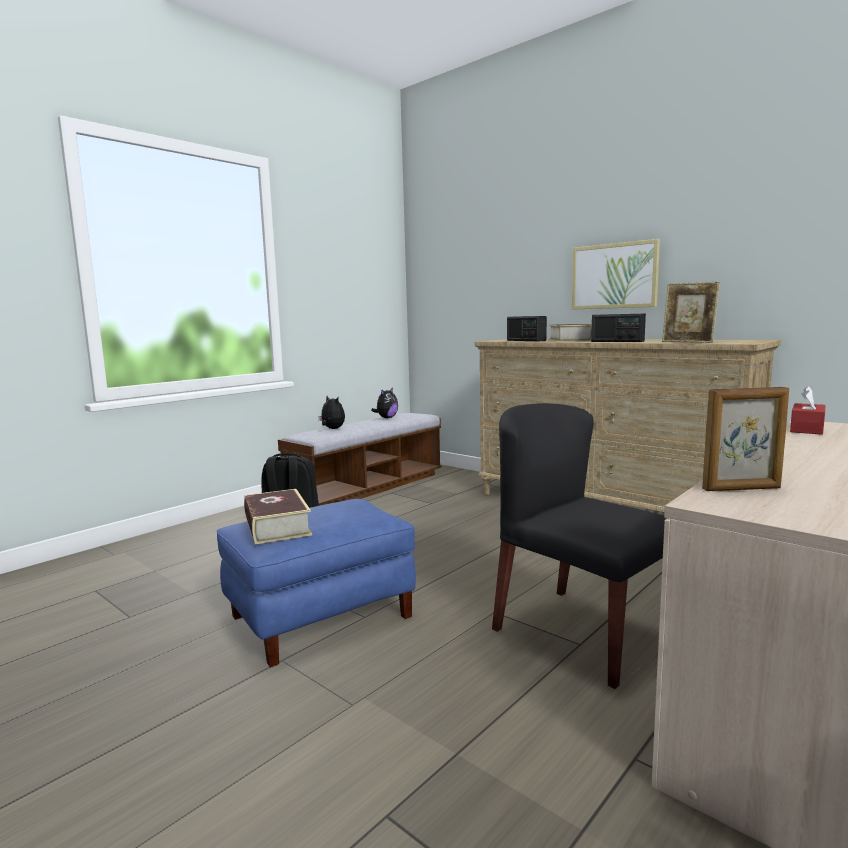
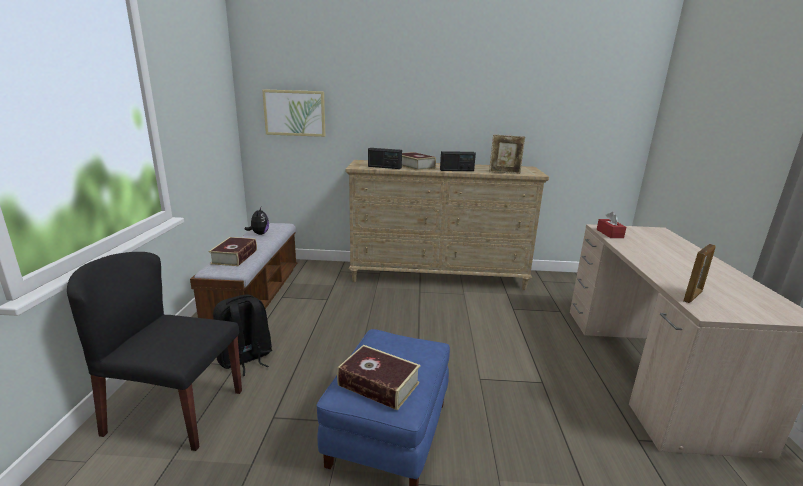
camera: 40 degrees left, 10 degrees up
plush toy [318,396,345,429] -> book [208,237,257,266]
black chair [492,403,667,689] -> black chair moved to [67,252,242,451]
picture [572,239,660,310] -> picture moved to [262,89,325,137]

